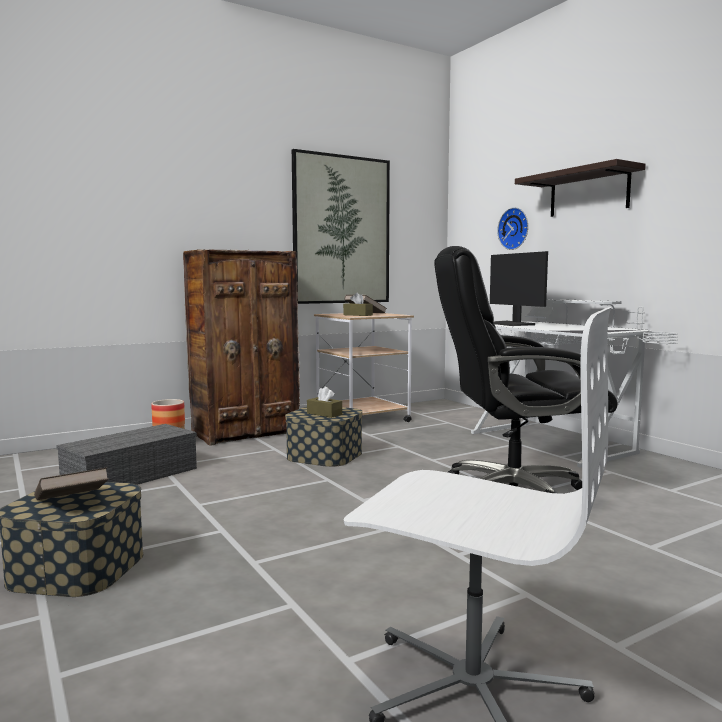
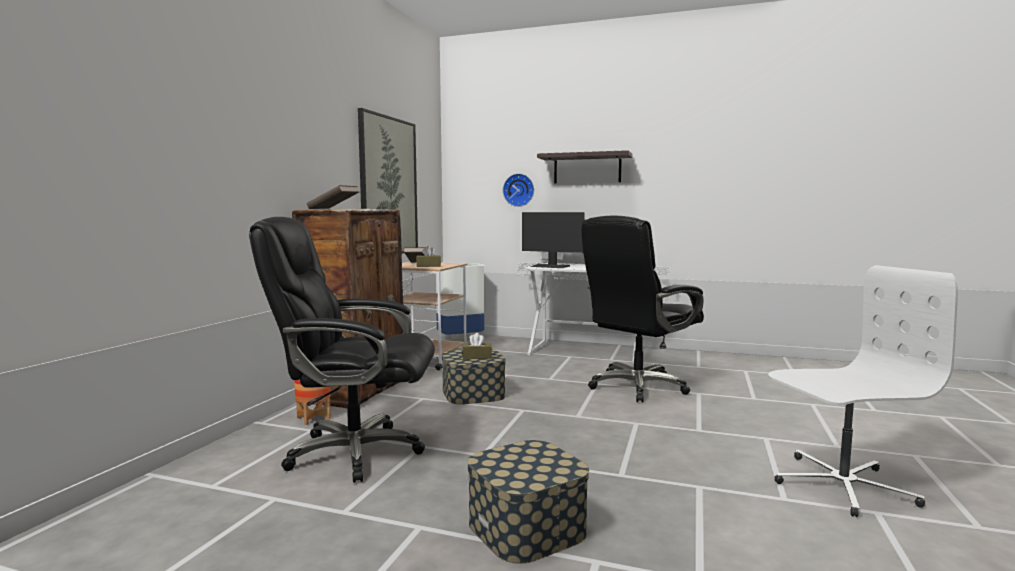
camera: 40 degrees left, 0 degrees up
brown book [34,467,109,500] -> brown book moved to [307,185,359,209]
grey storage box [56,424,197,485] -> black office chair [249,217,435,483]
none -> white trash can [436,263,485,335]

